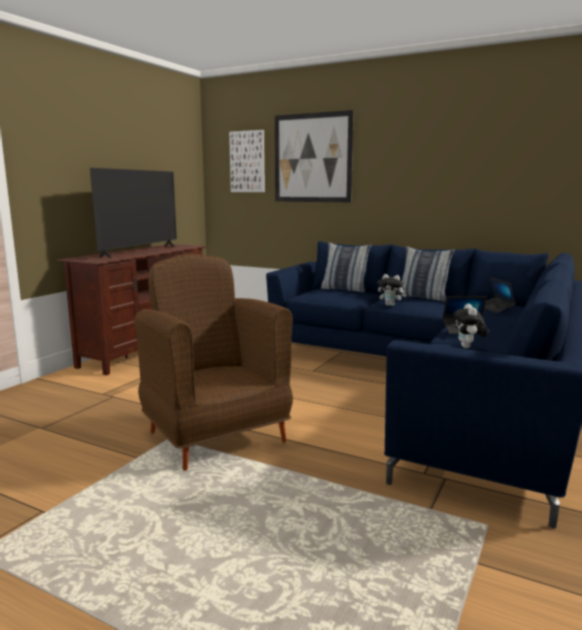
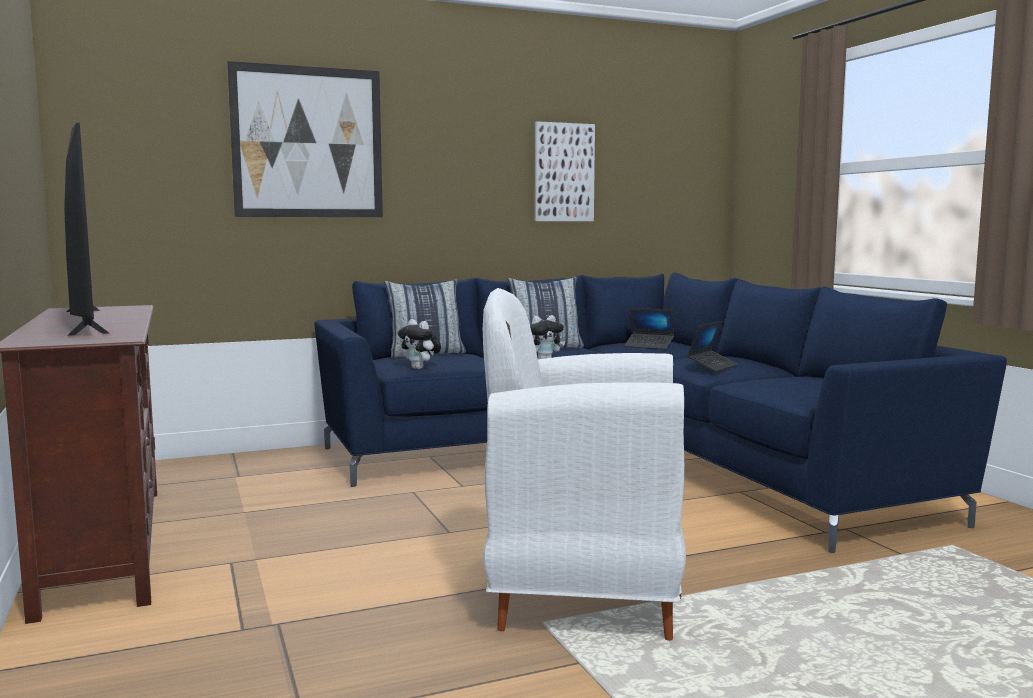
camera: 50 degrees left, 5 degrees down
brown armchair [134,254,293,471] -> white armchair [483,288,686,641]
picture [229,130,265,192] -> picture moved to [535,121,595,221]
plush toy [453,304,487,348] -> plush toy moved to [398,319,441,369]

